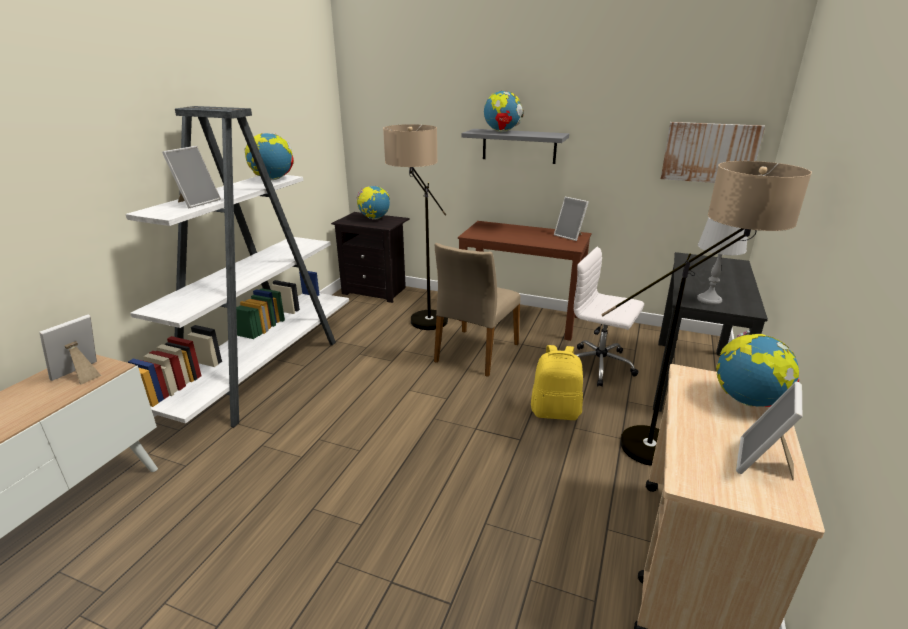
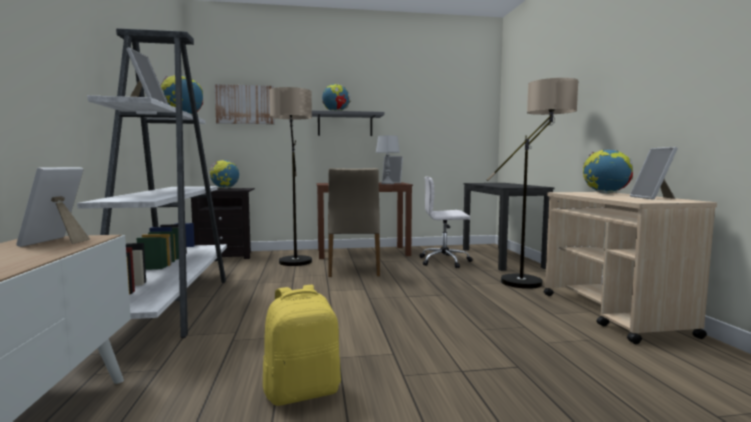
camera: 30 degrees left, 20 degrees down
yellow backpack [531,345,583,420] -> yellow backpack moved to [263,285,341,406]
picture [661,122,765,183] -> picture moved to [215,84,275,124]
grey table lamp [697,217,748,305] -> grey table lamp moved to [376,136,400,184]

